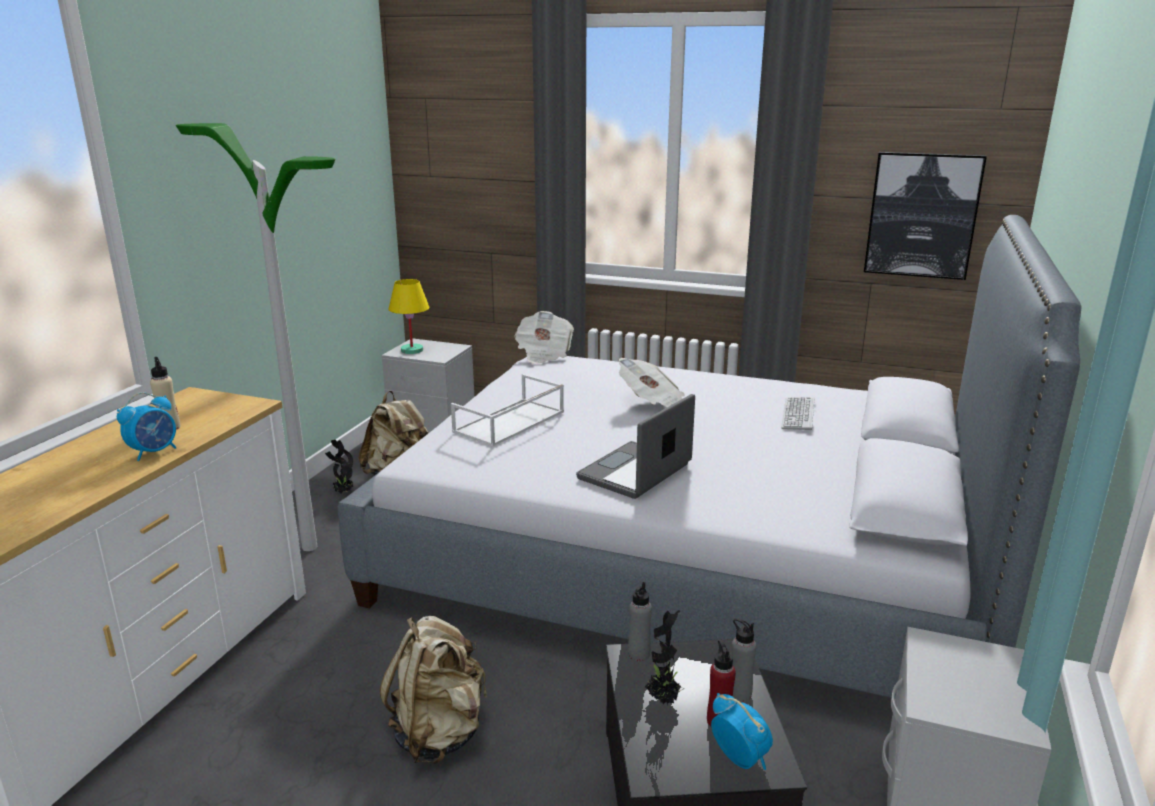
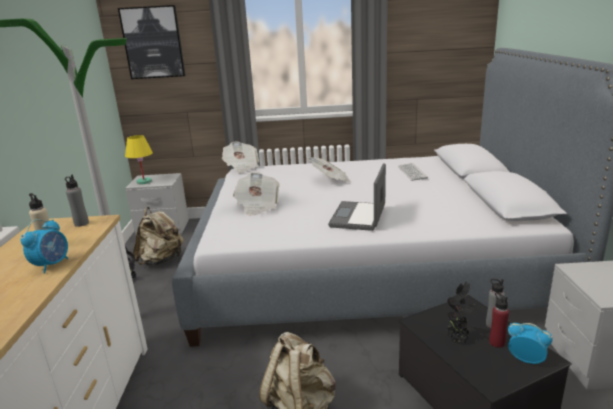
camera: 20 degrees left, 0 degrees up
white tray [451,374,564,447] -> newspaper [233,172,280,216]
grey bottle [628,582,652,661] -> grey bottle moved to [65,174,89,227]
picture [864,152,987,280] -> picture moved to [118,5,185,79]

